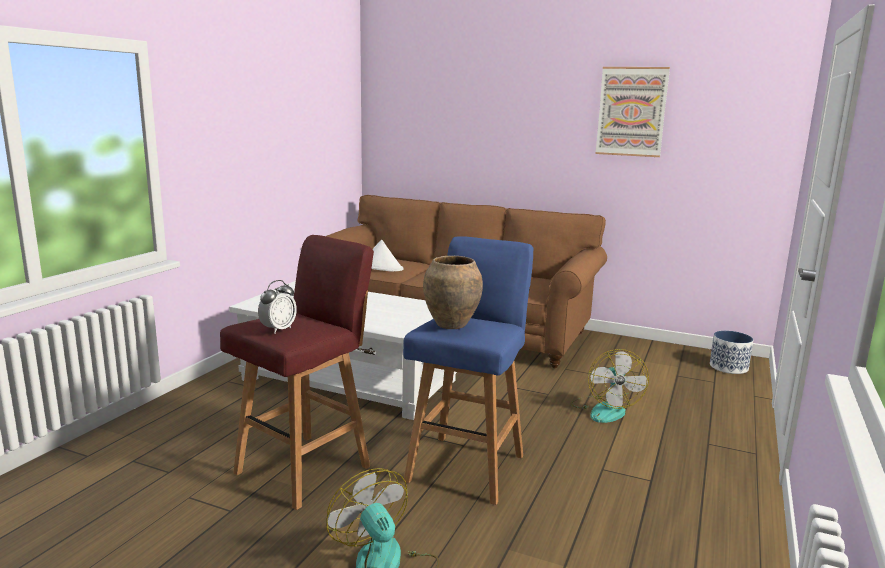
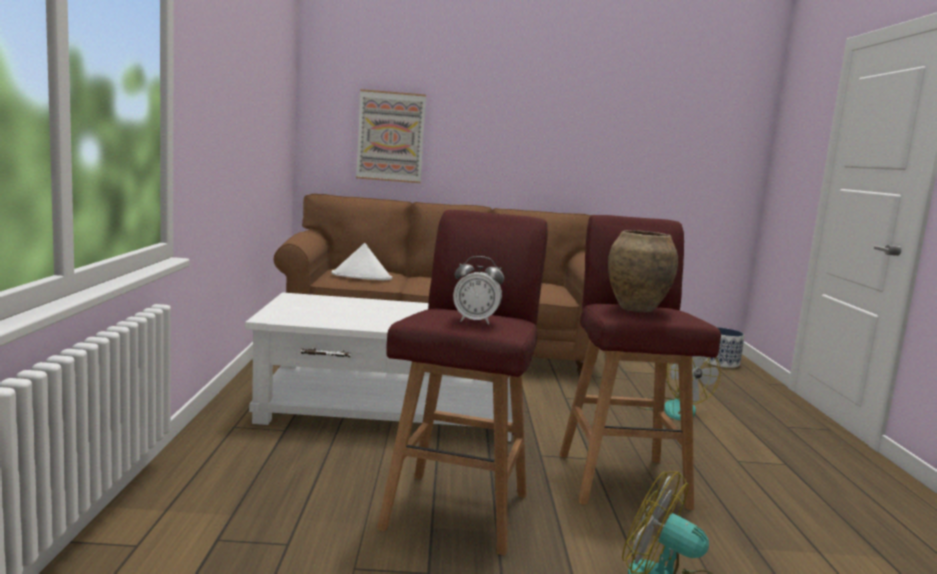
camera: 25 degrees left, 5 degrees down
alarm clock [258,280,297,334] -> alarm clock turned 90 degrees clockwise [453,256,504,325]
blue stool [403,237,534,505] -> red stool [560,215,721,510]
picture [595,67,670,157] -> picture moved to [356,89,426,183]

